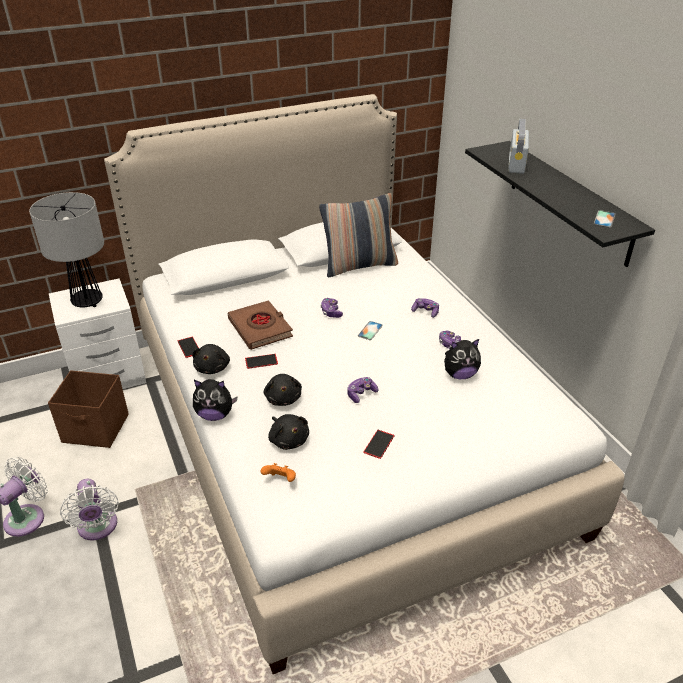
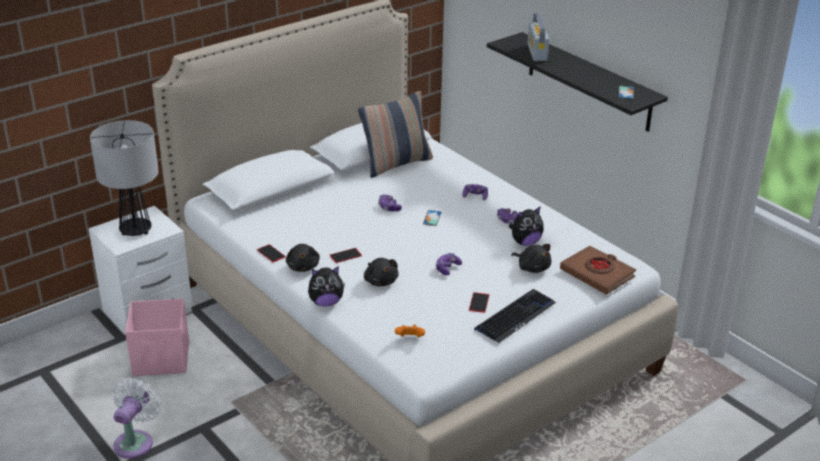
camera: 15 degrees left, 5 degrees down
brown storage box [48,370,129,448] -> pink storage box [125,298,189,376]
white fan [60,479,119,541] -> none
brown book [228,300,293,350] -> brown book moved to [560,246,636,295]
black plush toy [268,414,309,450] -> black plush toy moved to [511,244,551,273]
none -> keyboard [474,289,556,344]

